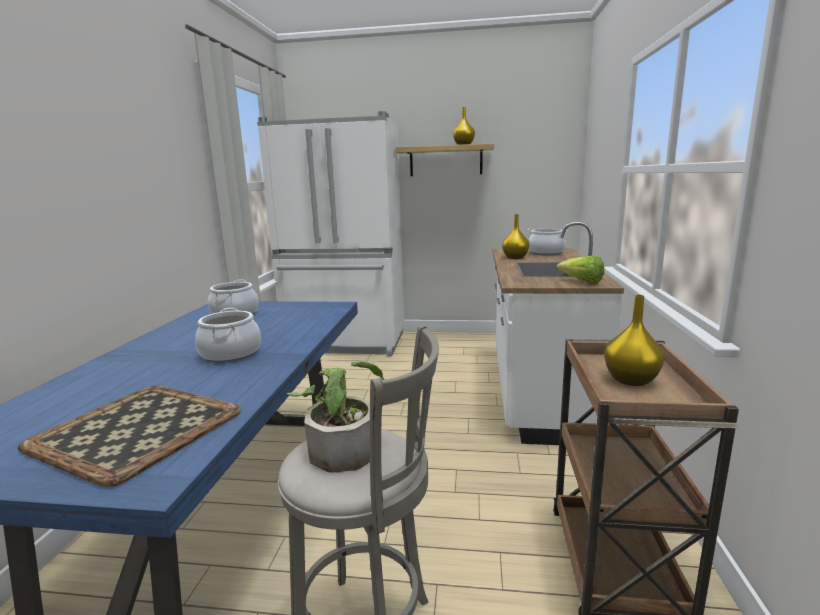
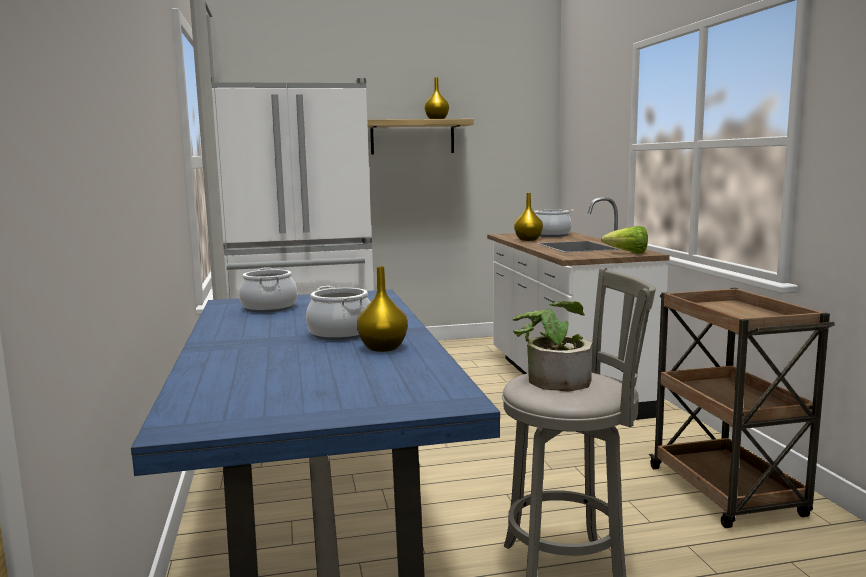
camera: 20 degrees left, 5 degrees down
tray [18,385,241,487] -> none
yellow vase [604,295,664,386] -> yellow vase moved to [357,266,408,352]

